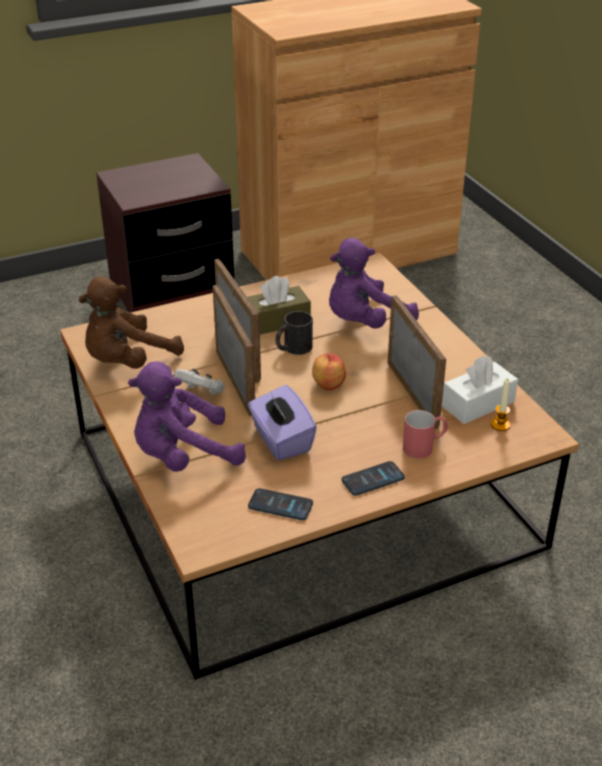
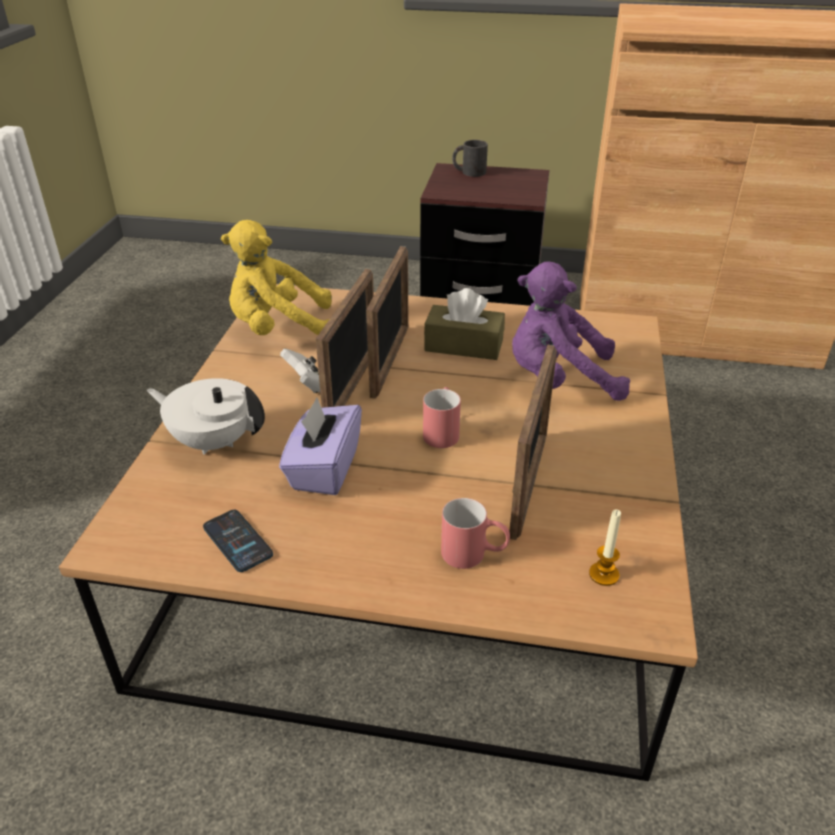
camera: 35 degrees right, 0 degrees up
brown plush toy [79,276,184,369] -> yellow plush toy [221,220,332,335]
purple plush toy [128,361,246,472] -> white teapot [146,378,265,455]
black mug [275,311,313,355] -> black mug moved to [452,140,488,177]
apple [312,354,346,390] -> red mug [423,387,461,448]
phone [342,461,405,496] -> none
white tissue box [442,355,518,424] -> none

